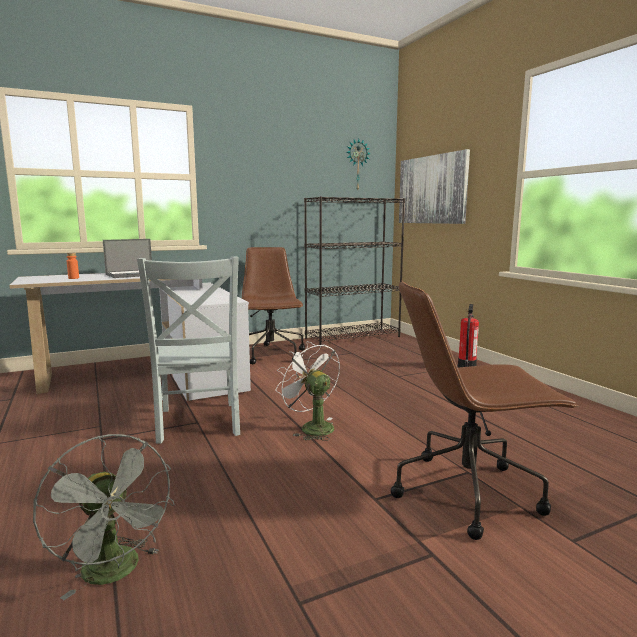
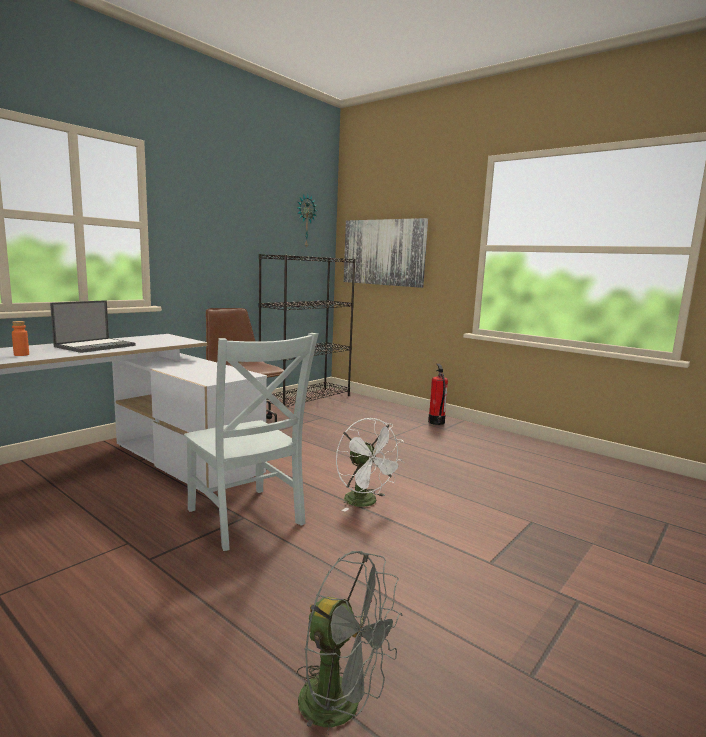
camera: 25 degrees left, 0 degrees up
white fan [275,341,340,441] -> white fan turned 150 degrees counterclockwise [336,418,404,511]
brown office chair [391,280,578,540] -> none

